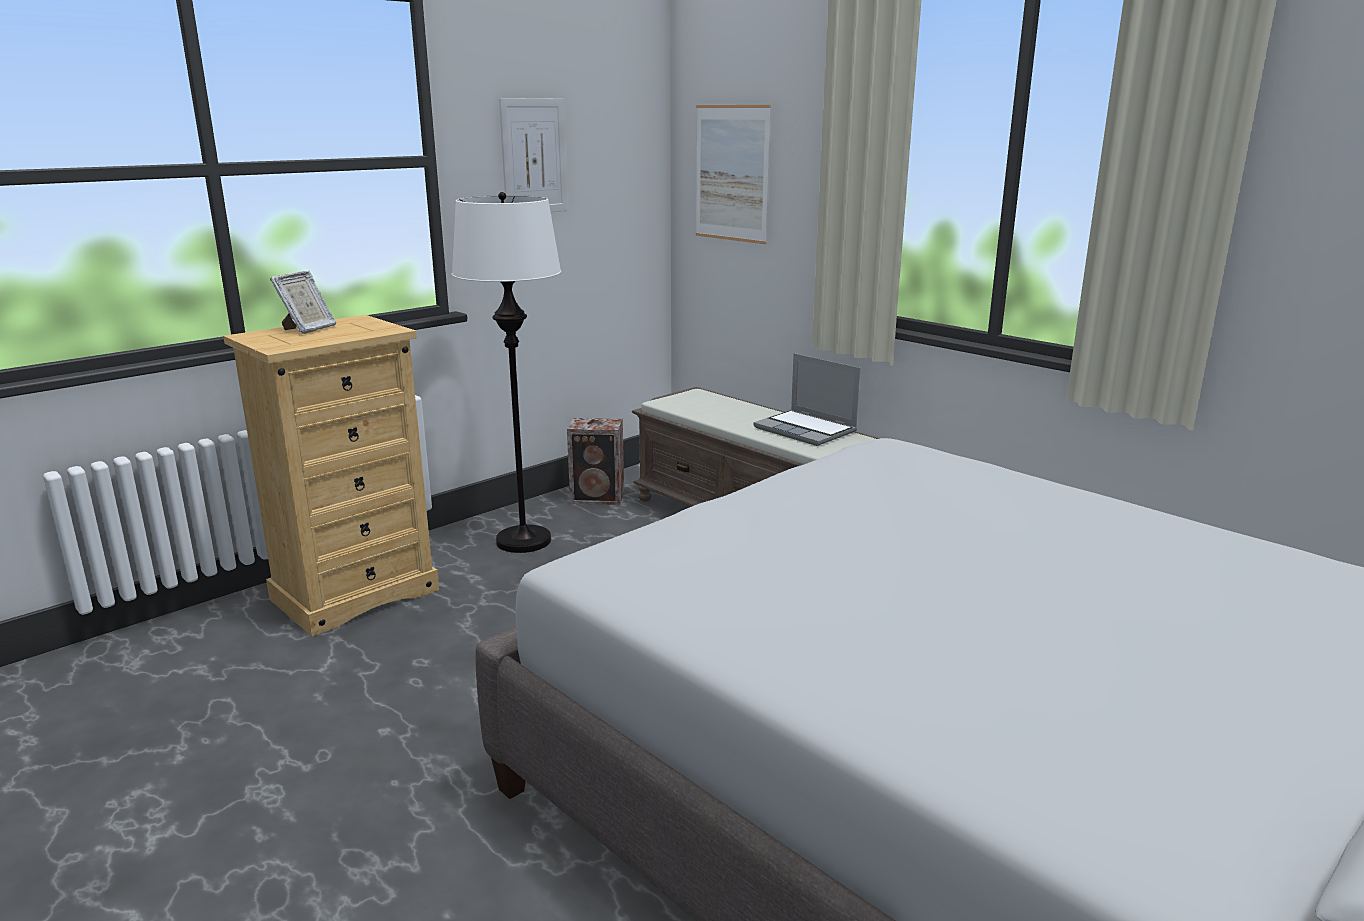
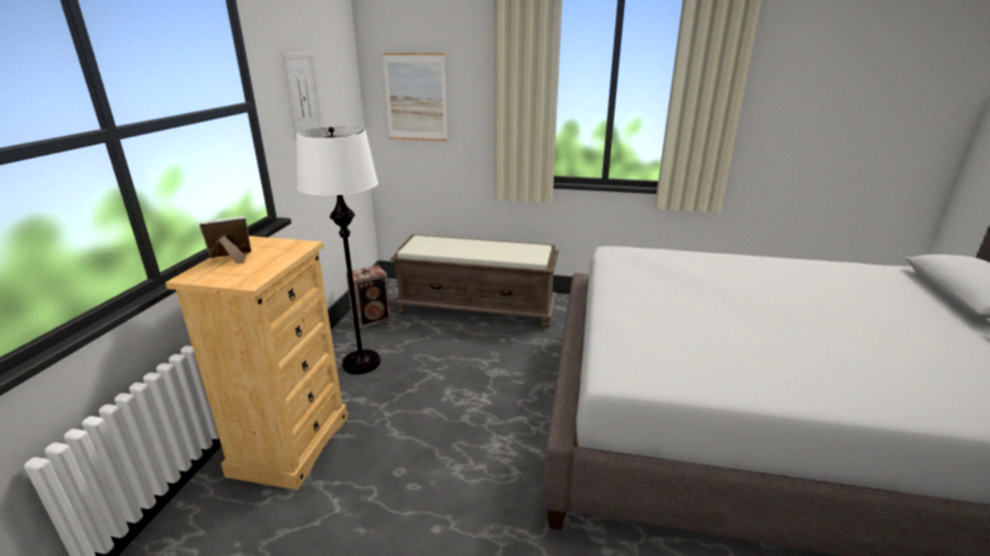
camera: 35 degrees left, 5 degrees up
picture frame [270,271,336,334] -> picture frame turned 105 degrees counterclockwise [199,216,251,263]
laptop [753,353,860,446] -> none

